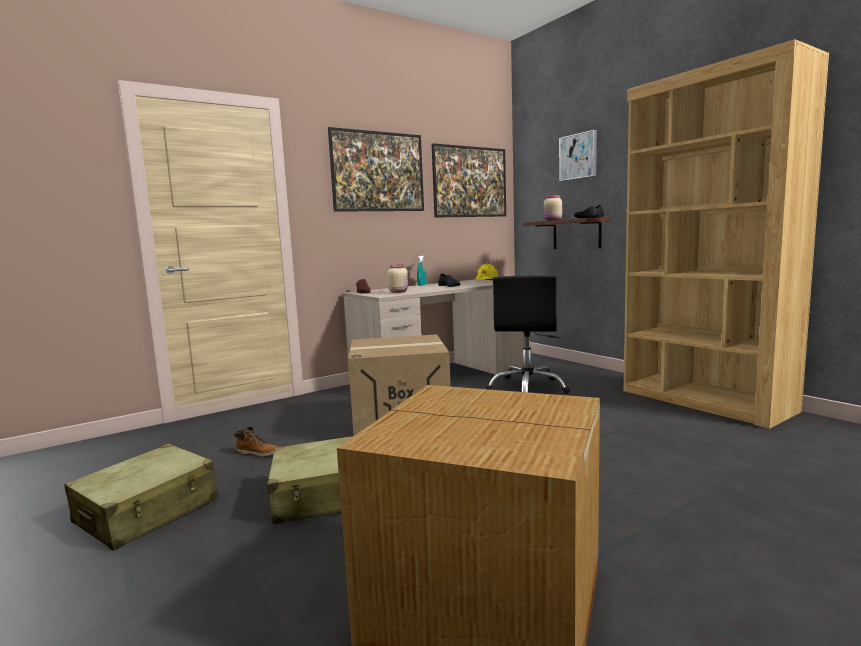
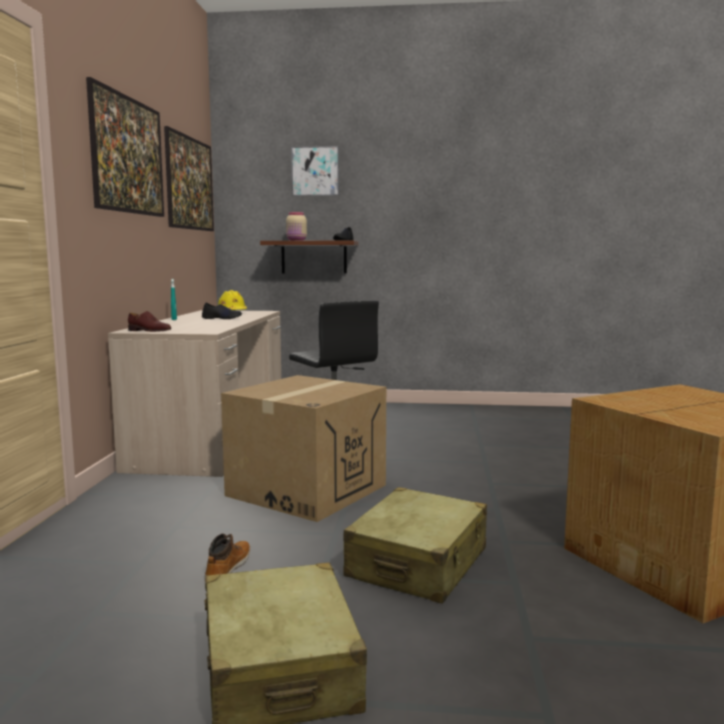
camera: 50 degrees left, 0 degrees up
boot [234,427,279,457] -> boot turned 45 degrees counterclockwise [205,534,250,577]
beige jar [387,265,408,293] -> none
brown bookcase [623,39,829,429] -> none

